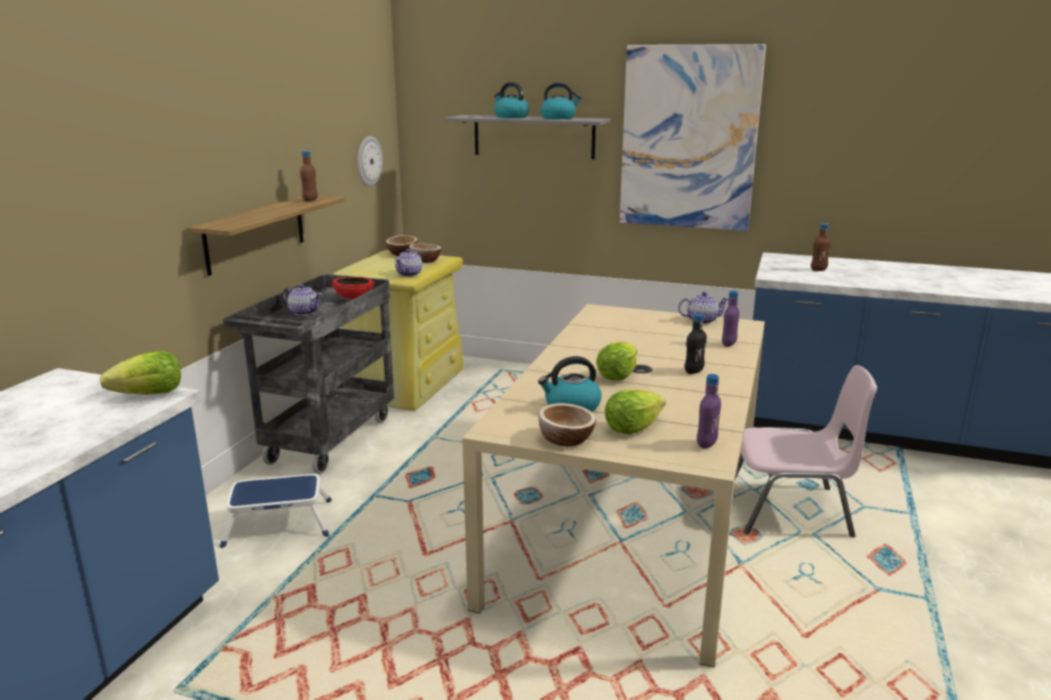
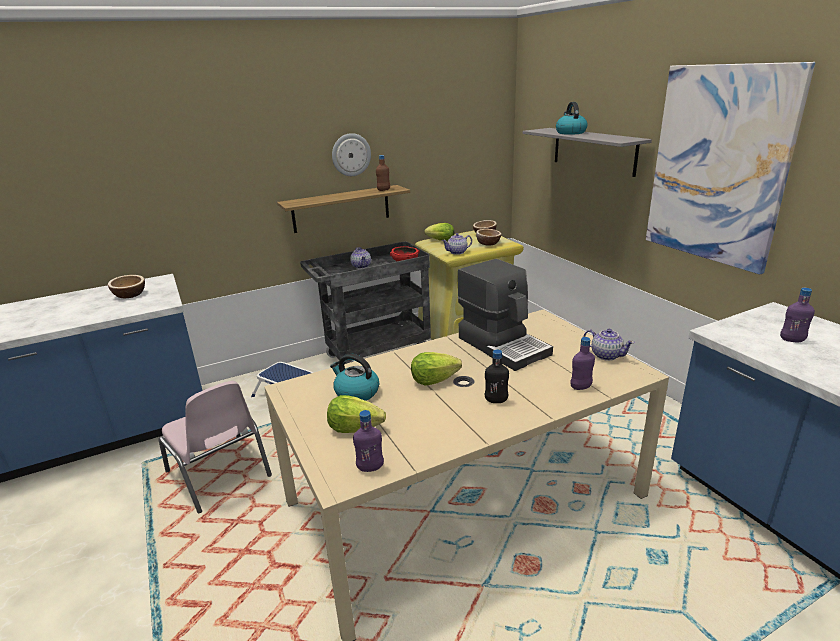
camera: 45 degrees right, 5 degrees up
lettuce [100,351,181,395] -> lettuce moved to [424,223,454,241]
wall clock [357,136,383,186] -> wall clock moved to [332,133,371,176]
bowl [538,403,596,446] -> bowl moved to [108,275,145,298]
kettle [540,83,581,119] -> none
pink chair [735,365,877,538] -> pink chair moved to [158,381,272,513]
brown bottle [811,223,831,271] -> purple bottle [780,288,815,342]
none -> coffee machine [458,259,553,371]

